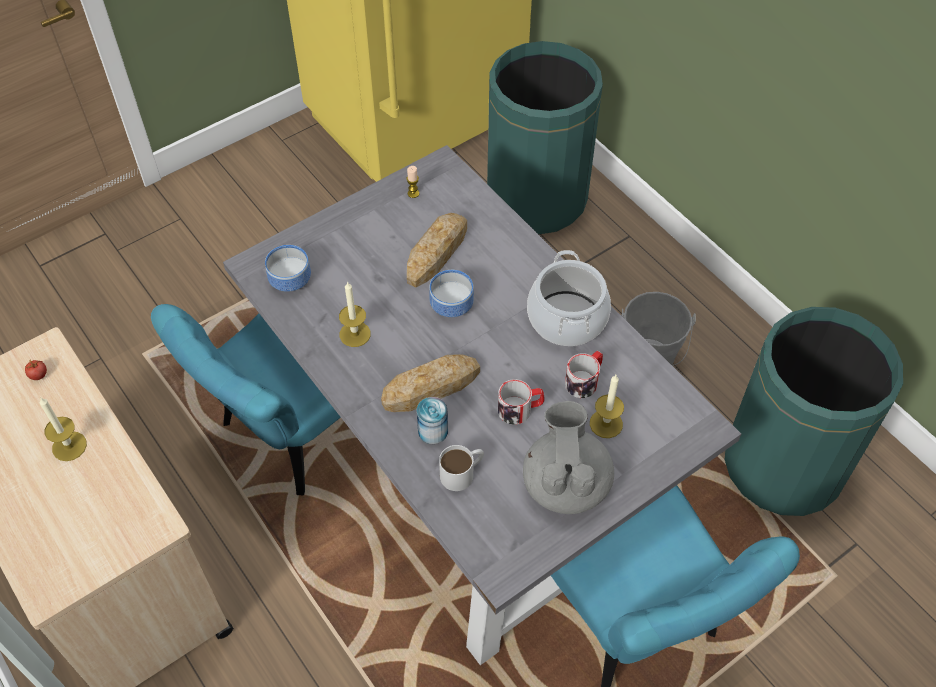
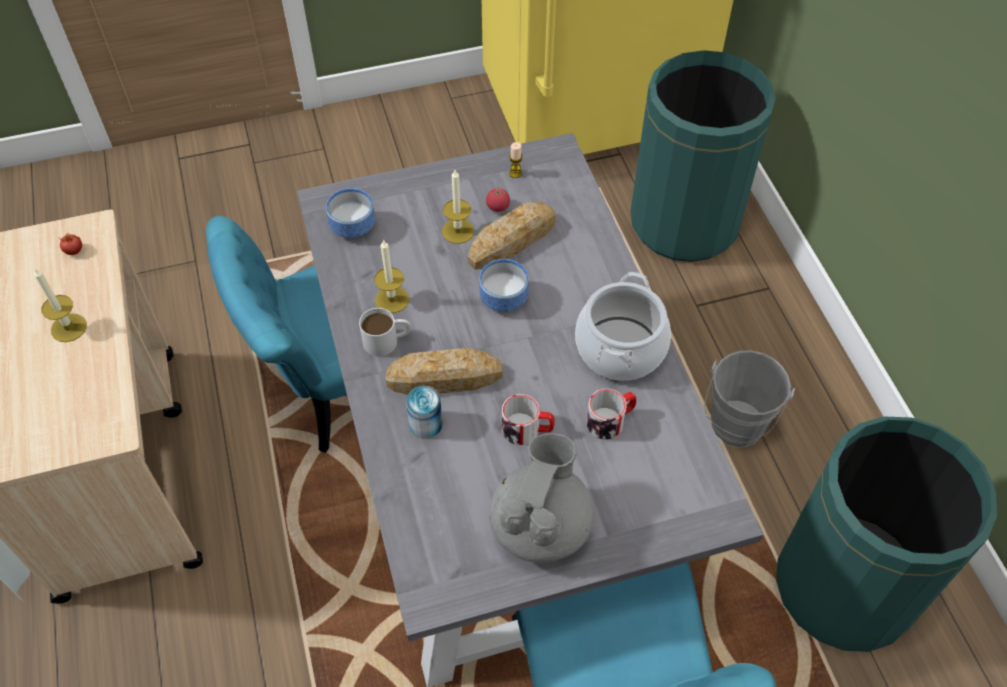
camera: 20 degrees right, 0 degrees up
white mug [439,445,484,491] -> white mug moved to [359,308,411,356]
candle [590,375,624,438] -> candle moved to [442,170,474,244]
none -> tomato [486,186,510,212]

